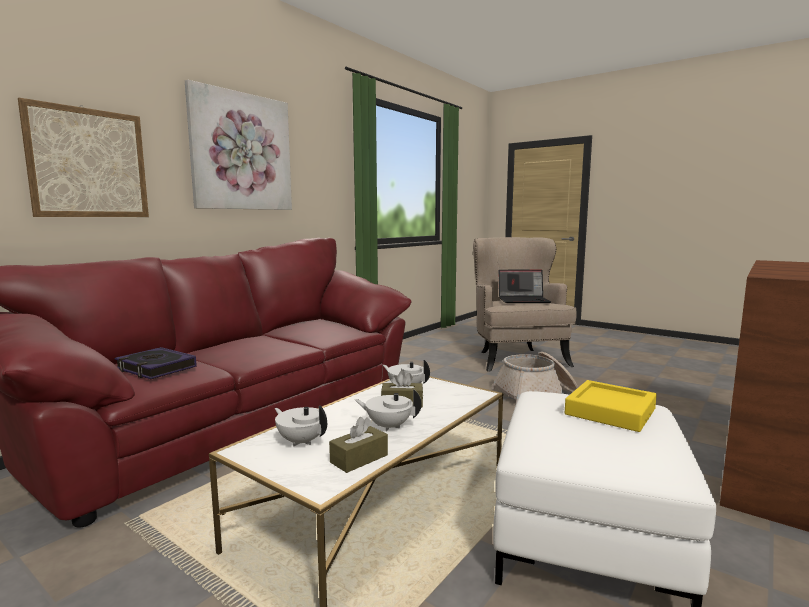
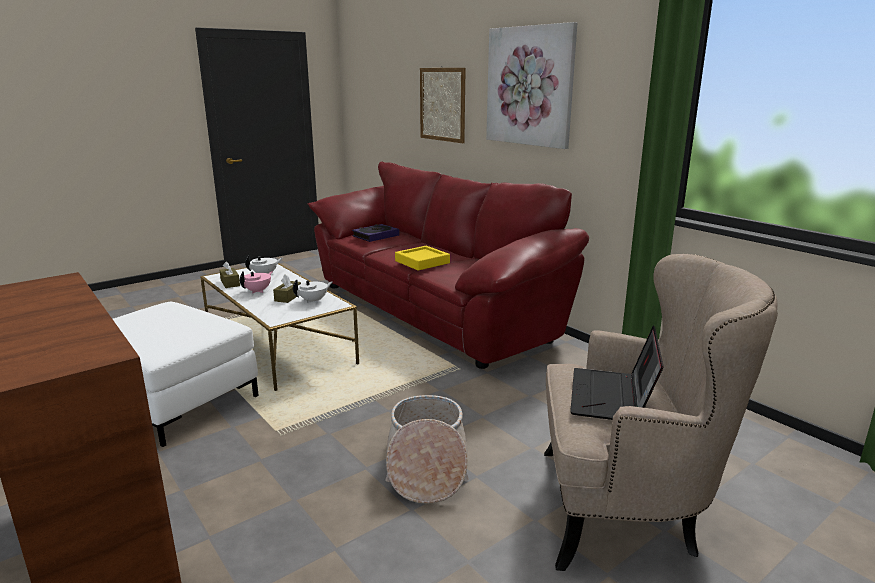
camera: 105 degrees right, 10 degrees up
white teapot [355,390,422,431] -> pink teapot [240,271,273,293]
yellow tray [565,380,657,432] -> yellow tray moved to [395,246,450,271]

